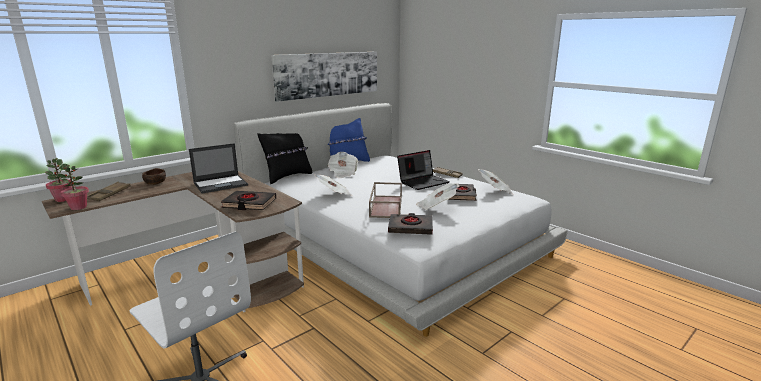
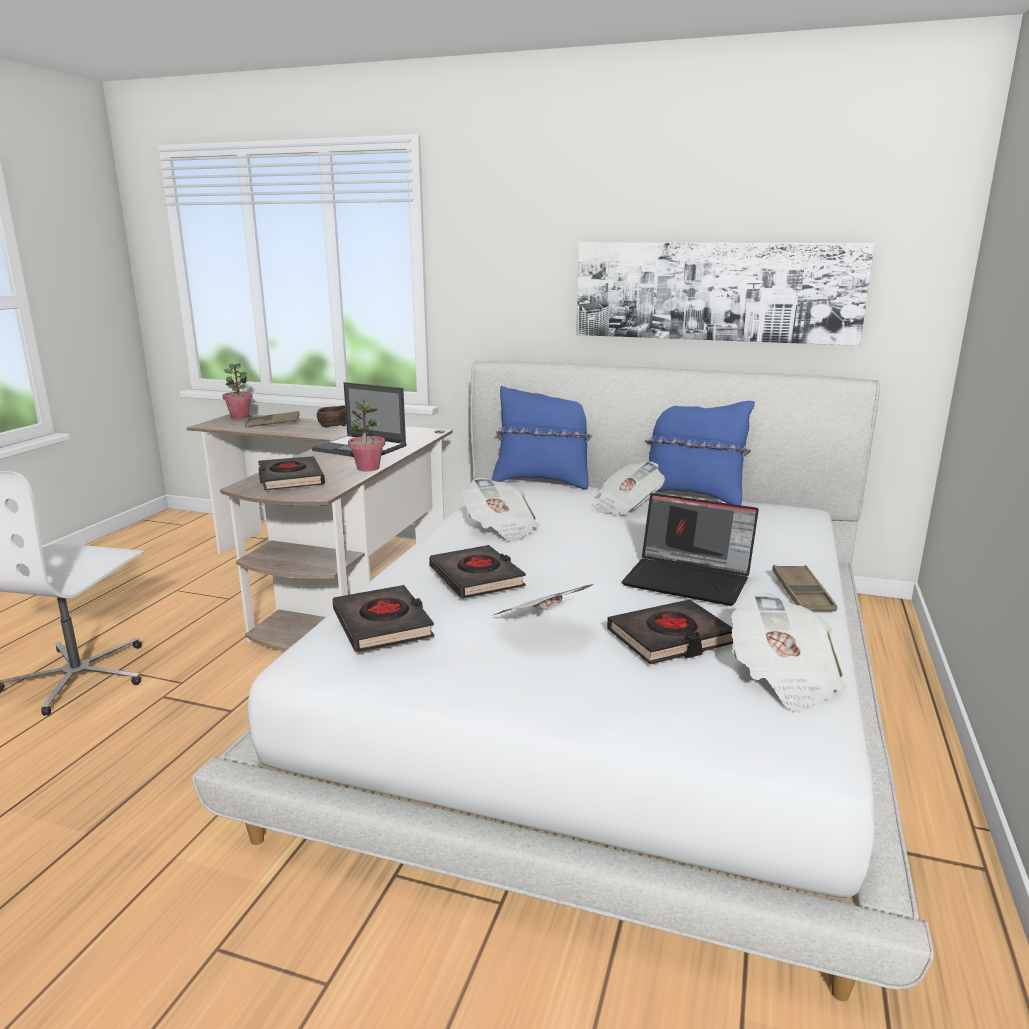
camera: 60 degrees right, 0 degrees up
potted plant [56,165,89,210] -> potted plant moved to [348,399,385,471]
black pillow [257,133,312,184] -> blue pillow [491,386,593,490]
brown tray [369,182,402,218] -> black book [429,545,526,599]

